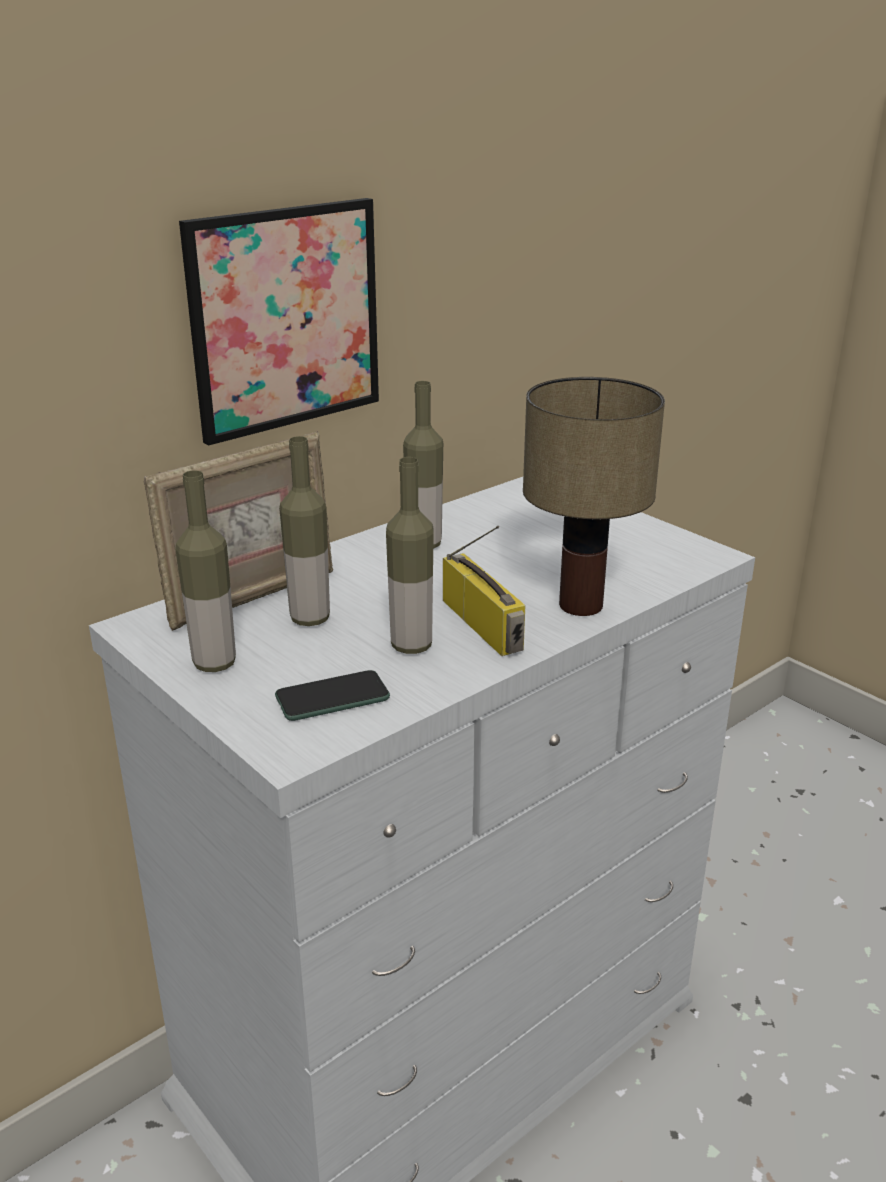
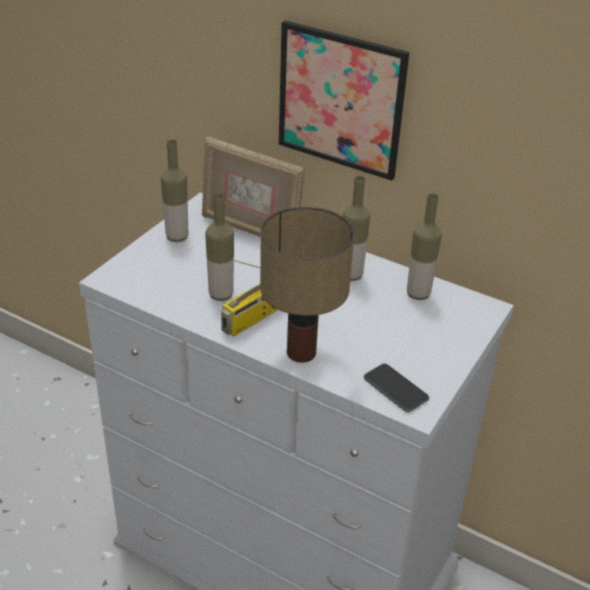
camera: 70 degrees right, 10 degrees up
phone [275,670,390,721] -> phone moved to [364,363,429,412]
bottle [279,436,330,626] -> bottle moved to [407,194,442,300]

